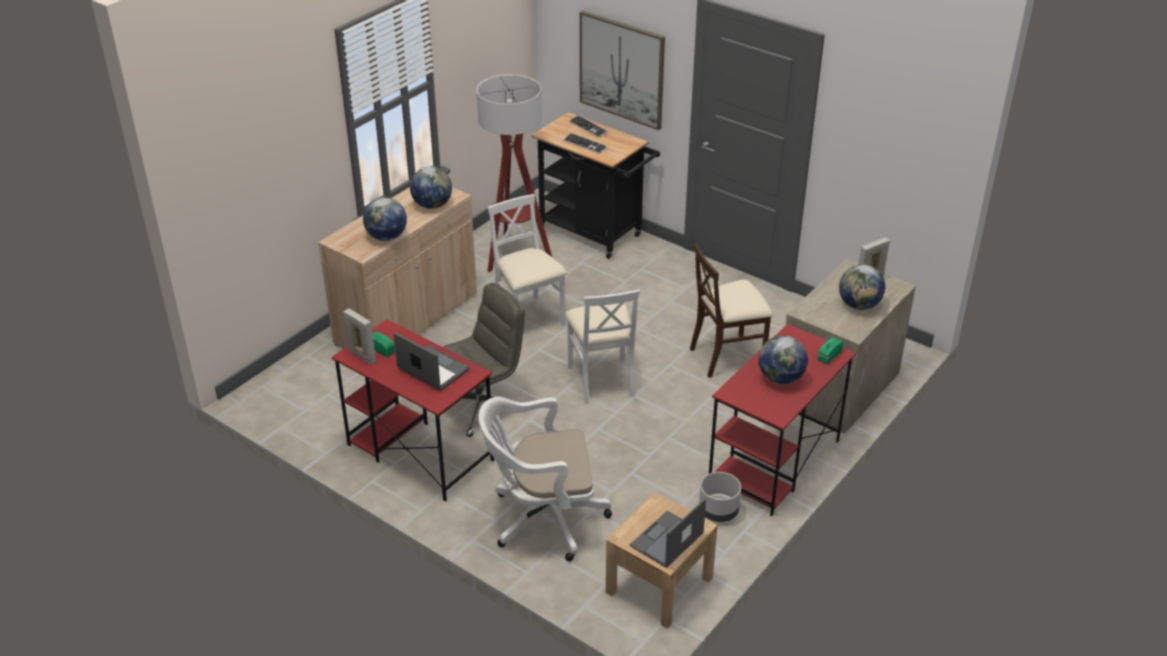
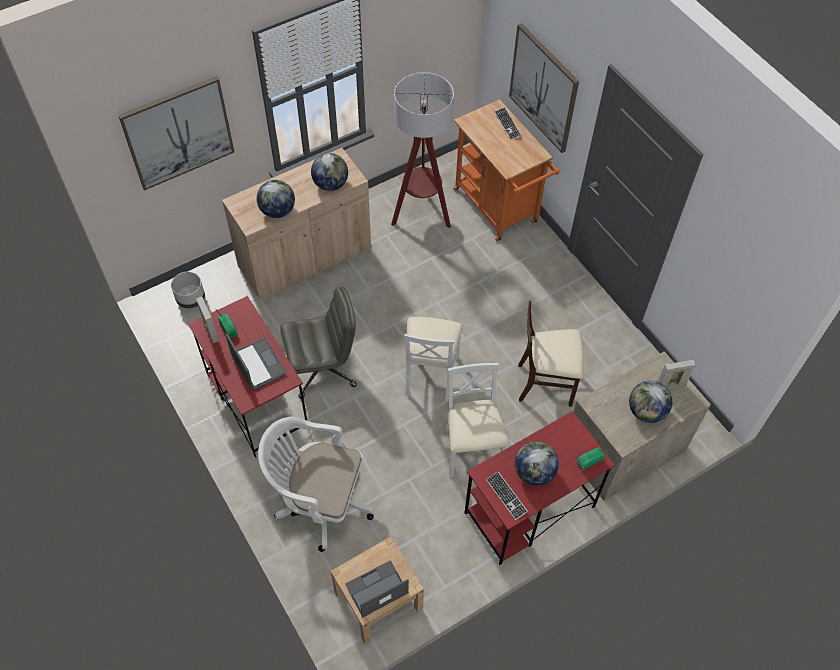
camera: 20 degrees right, 20 degrees up
white chair [488,194,567,326] -> white chair moved to [445,363,509,477]
black cart [531,112,660,259] -> orange cart [454,99,560,241]
keyboard [563,133,608,154] -> keyboard moved to [486,472,528,520]
grey planter [699,472,741,522] -> grey planter moved to [171,272,205,308]
none -> picture [118,76,234,190]

